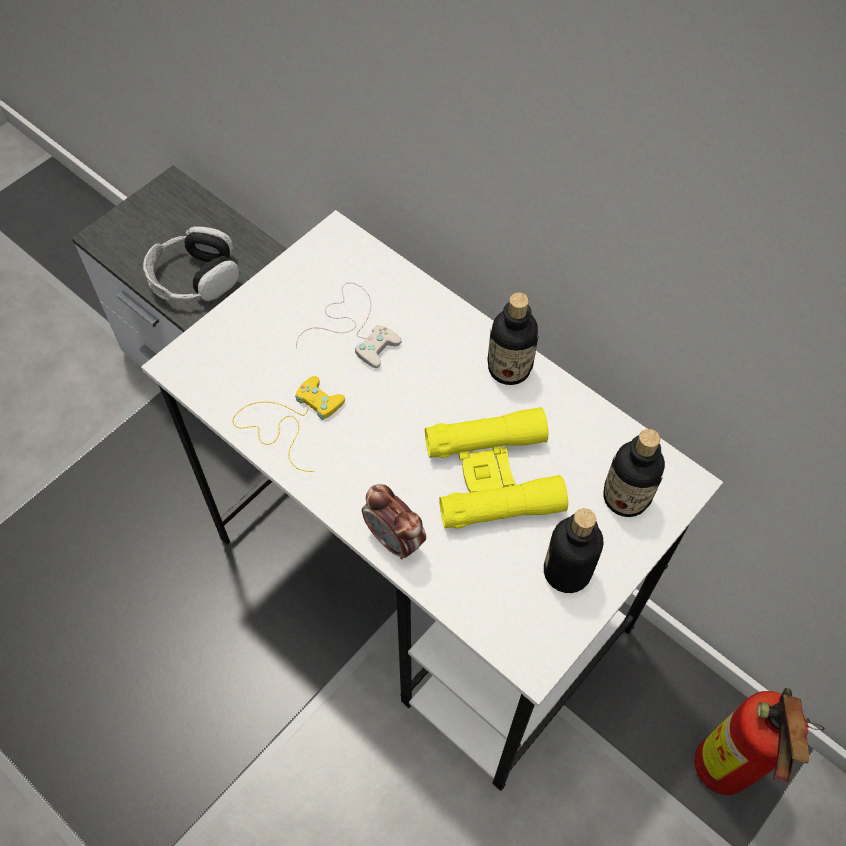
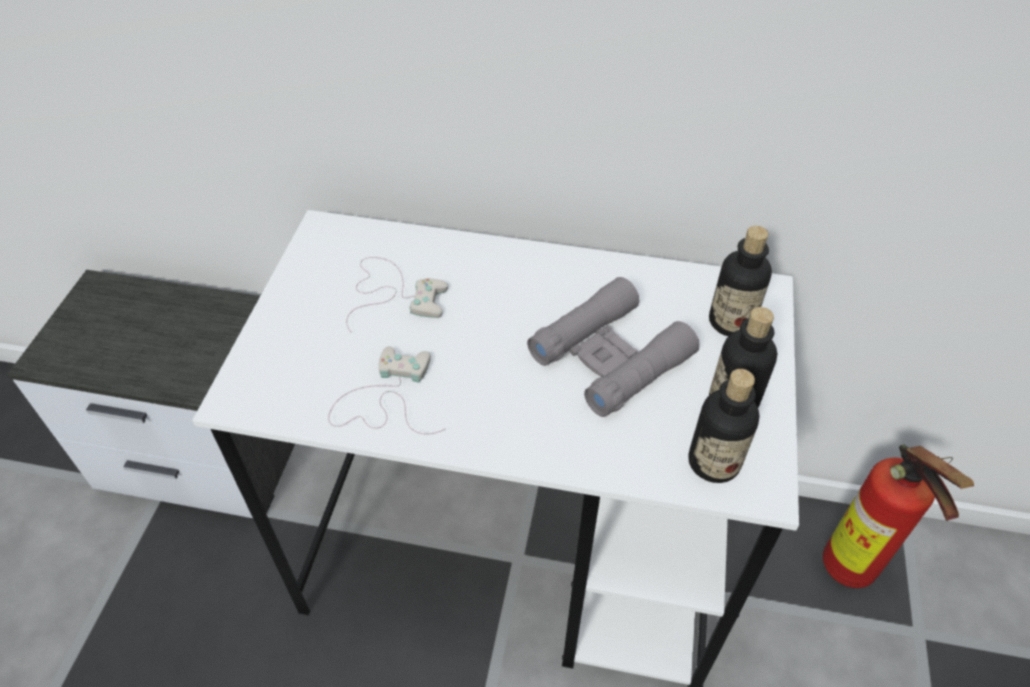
camera: 30 degrees left, 10 degrees down
headphones [143,226,239,301] -> none
yellow game controller [233,376,345,472] -> white game controller [328,347,446,435]
alarm clock [362,484,426,559] -> none
yellow binoculars [425,407,568,528] -> grey binoculars [527,277,700,417]
bottle [487,293,538,385] -> bottle moved to [688,369,760,483]

